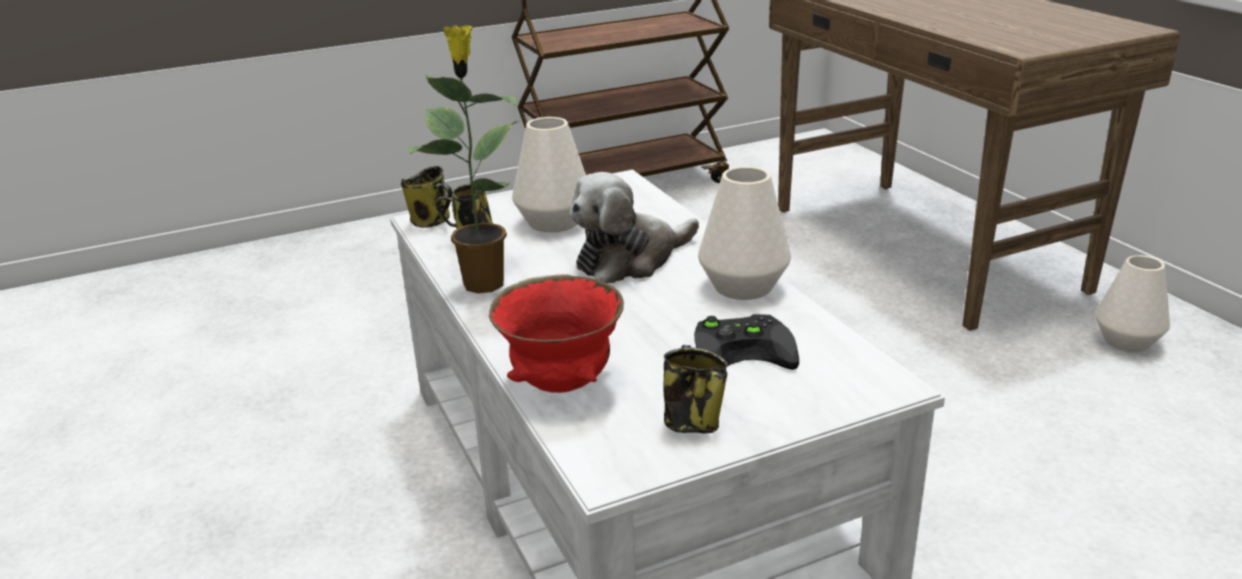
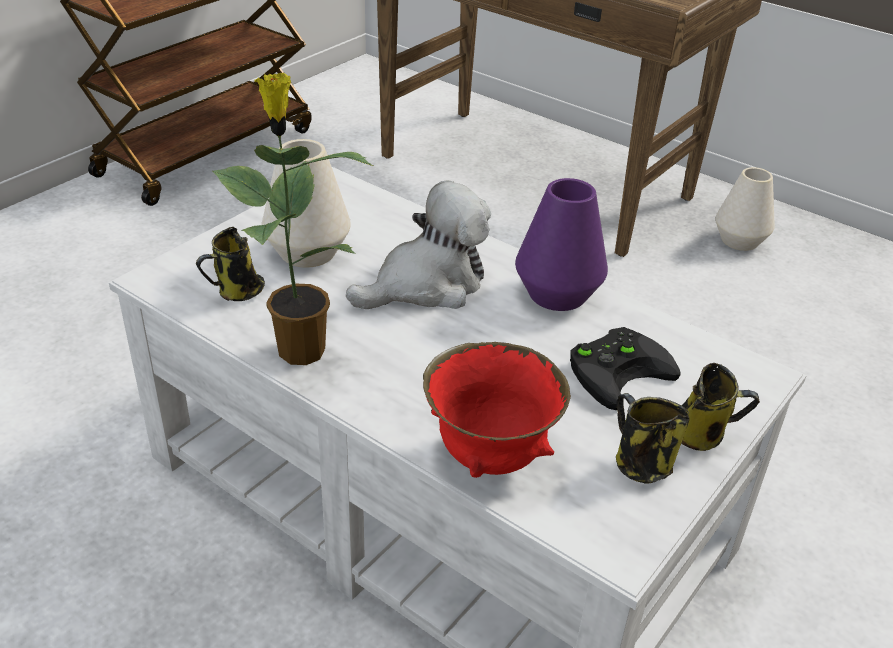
camera: 30 degrees left, 10 degrees up
mug [401,166,452,228] -> mug moved to [681,363,760,451]
plush toy [570,172,699,283] -> plush toy turned 150 degrees counterclockwise [346,181,491,309]
white vase [698,166,791,300] -> purple vase [515,178,608,311]

